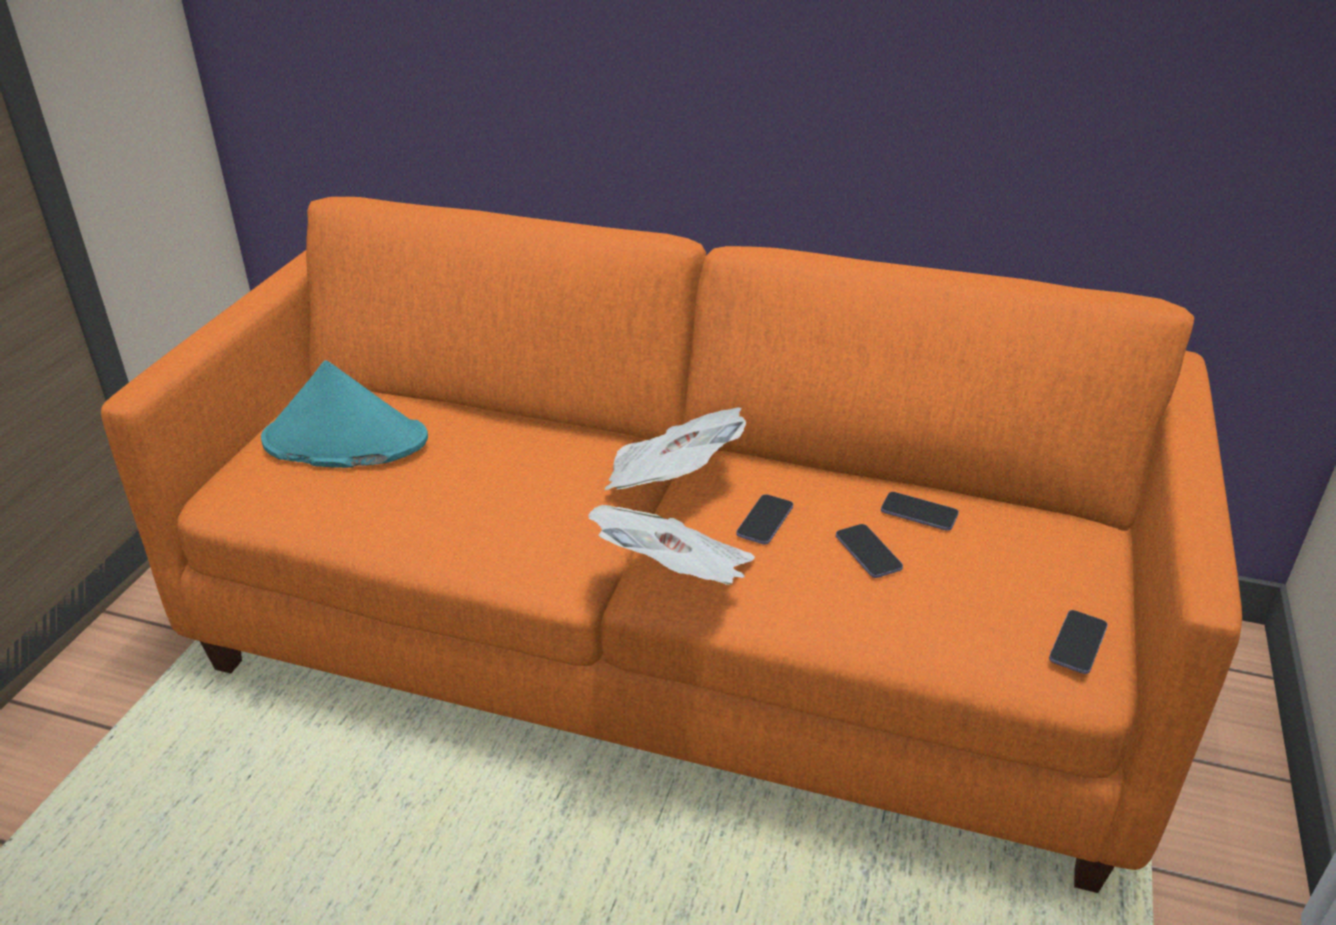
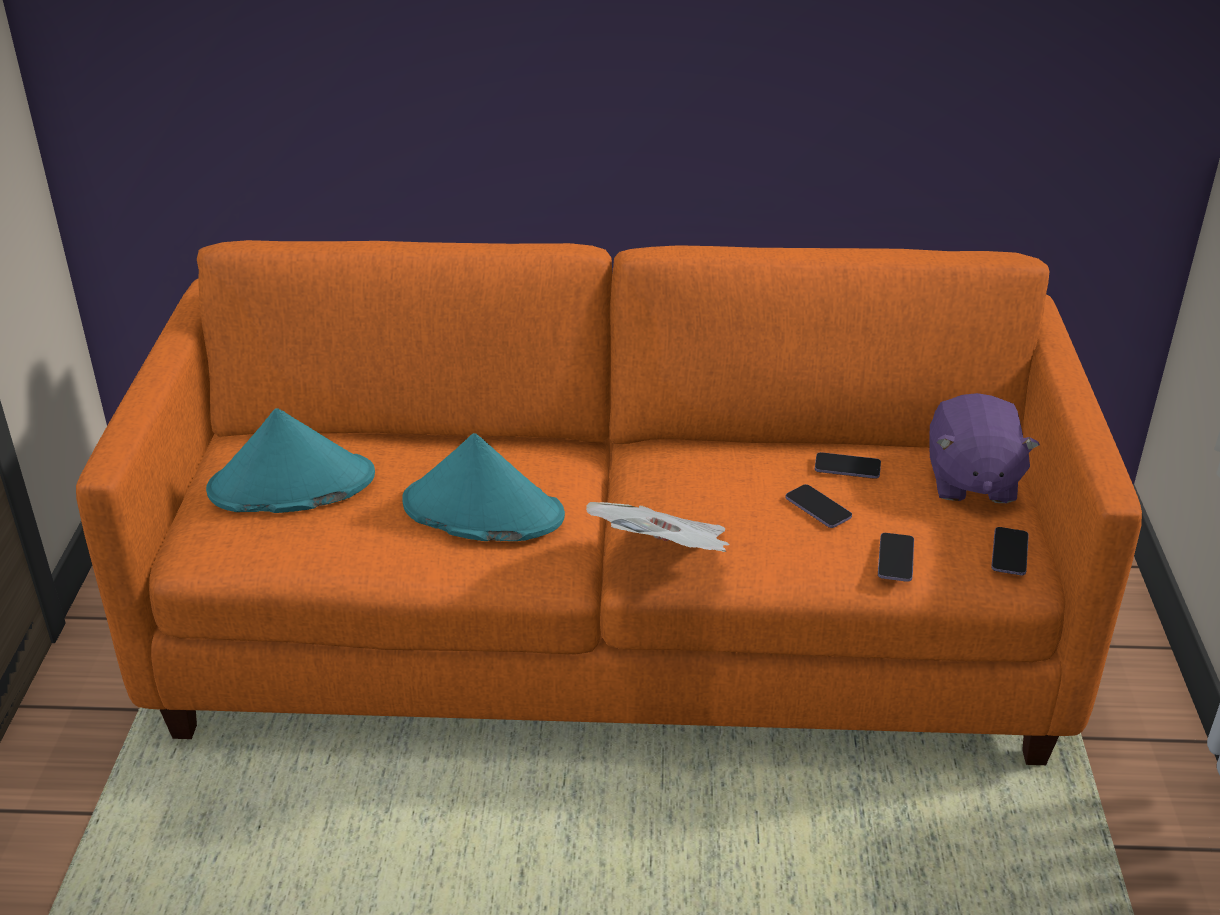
camera: 15 degrees left, 0 degrees up
newspaper [605,407,746,490] -> none
phone [736,494,793,545] -> phone moved to [878,533,914,582]
none -> turquoise hat [402,433,565,541]
none -> purple plush toy [930,393,1040,503]

